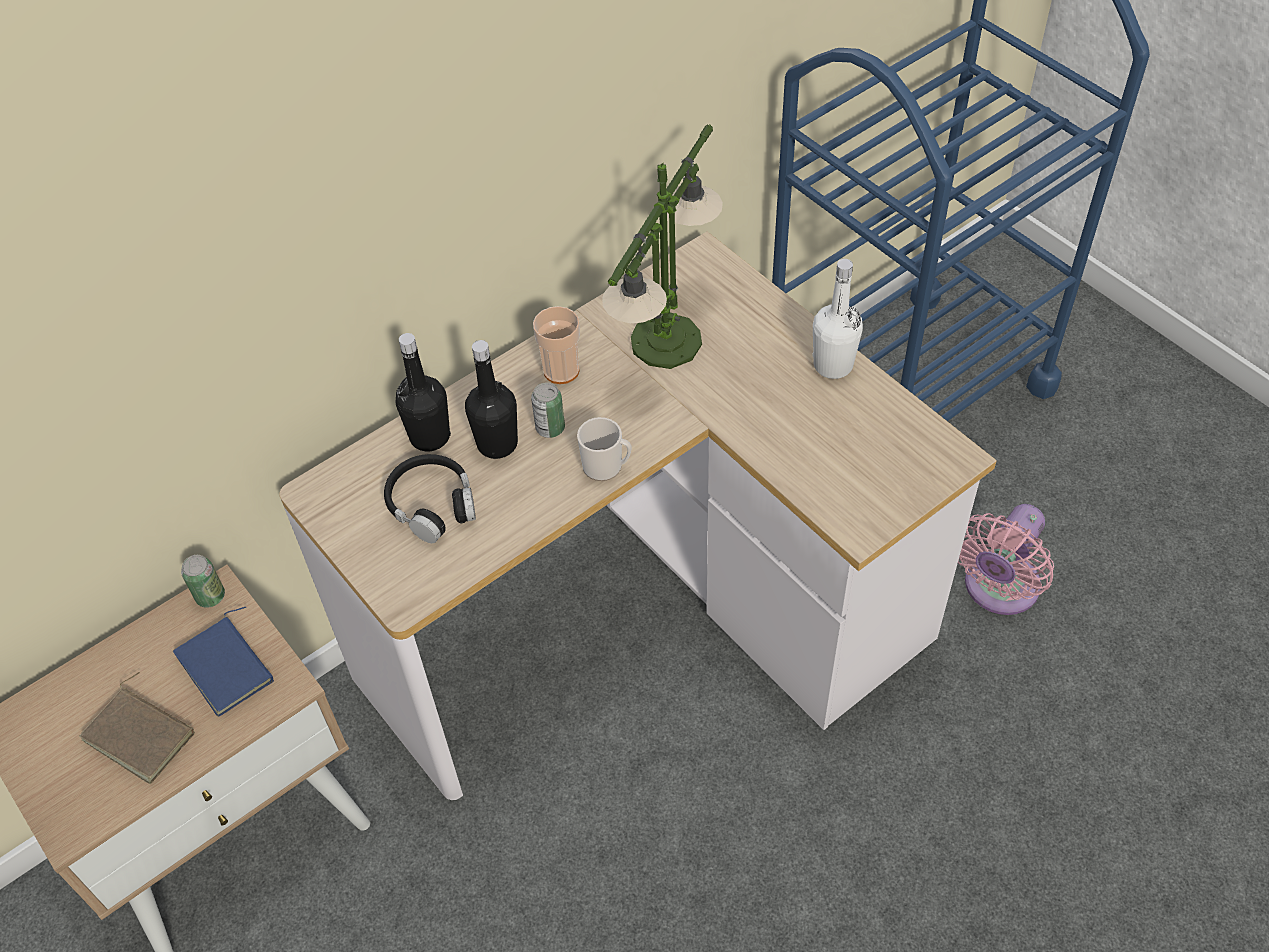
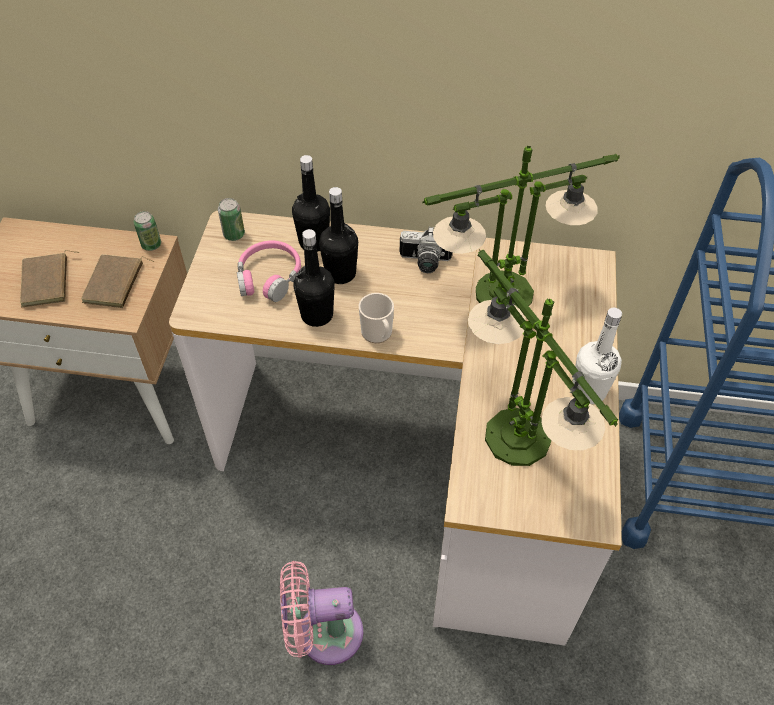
camera: 45 degrees right, 0 degrees up
blue book [173,607,274,717] -> brown book [81,254,155,308]
black headphones [384,454,476,543] -> pink headphones [237,241,301,302]
can [531,382,565,438] -> can moved to [218,198,245,241]
cup [533,306,580,384] -> camera [400,227,453,273]
pink fan [958,504,1054,615] -> pink fan moved to [280,561,363,665]
none -> black bottle [293,229,335,327]
none -> table lamp [468,250,618,466]

